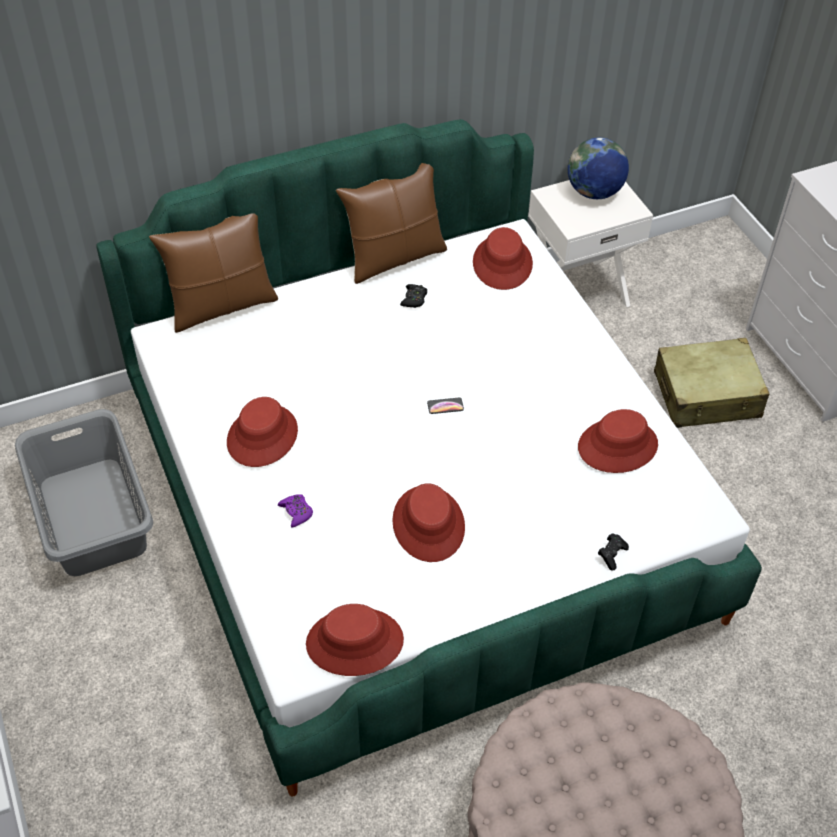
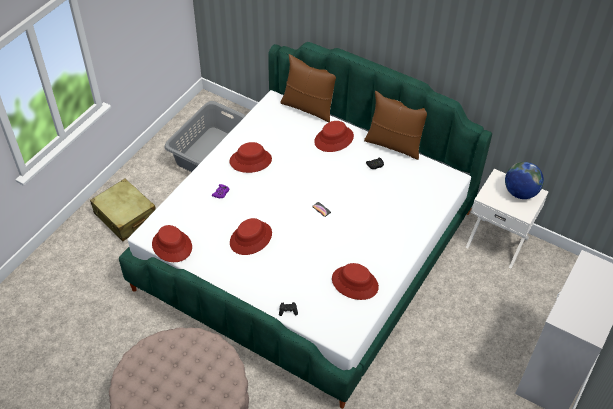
camera: 55 degrees right, 0 degrees up
red hat [473,227,533,290] -> red hat moved to [314,121,354,152]
beige suitcase [654,338,769,428] -> beige suitcase moved to [90,179,156,241]

